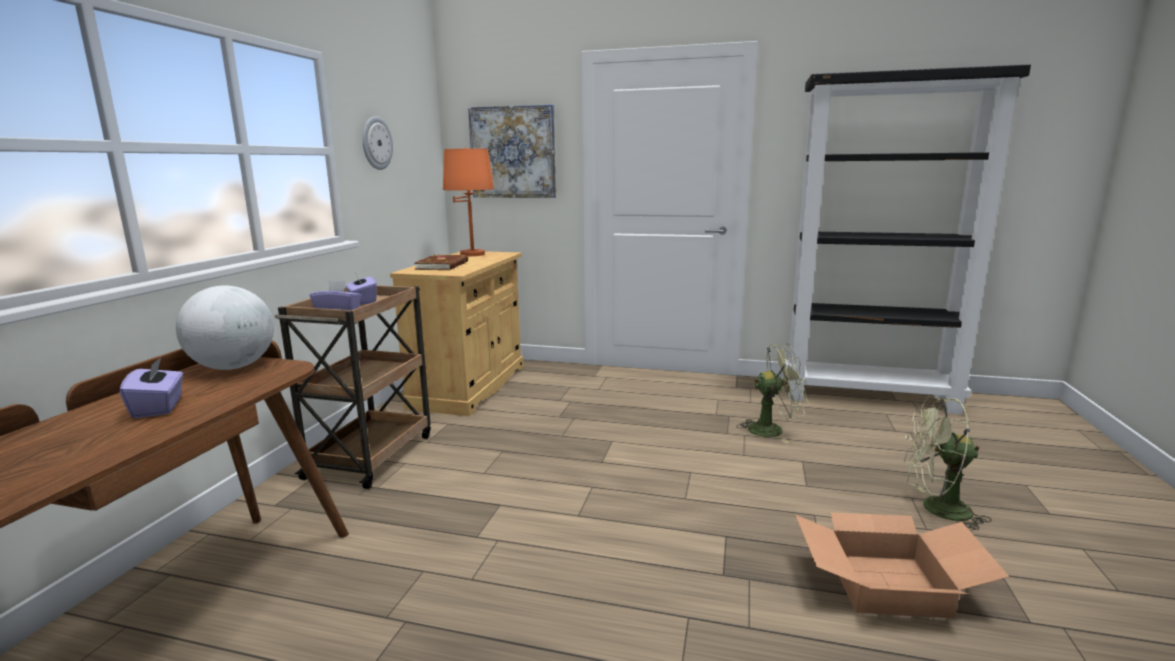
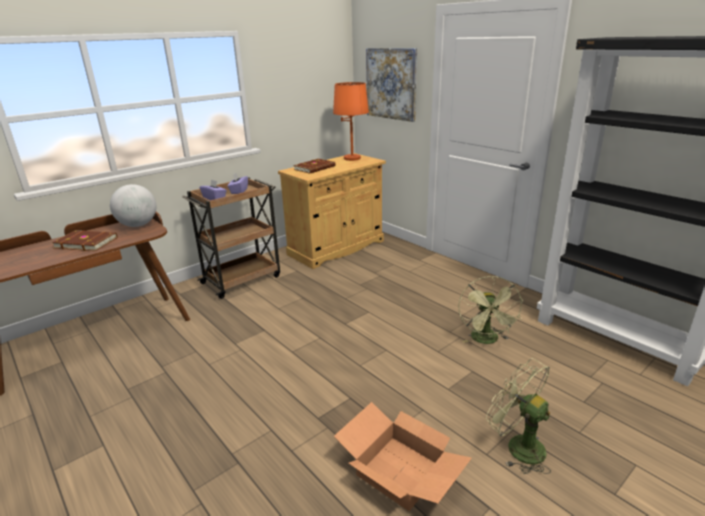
camera: 35 degrees right, 10 degrees up
purple tissue box [120,356,183,418] -> brown book [52,230,117,251]
wall clock [362,116,393,170] -> none
green fan [736,344,808,443] -> green fan turned 60 degrees clockwise [458,276,523,344]

